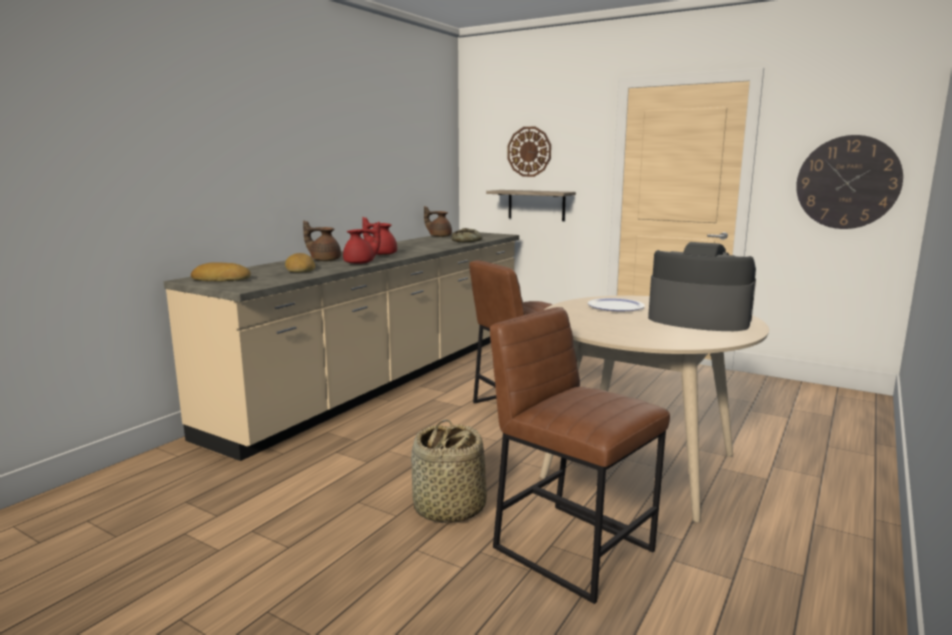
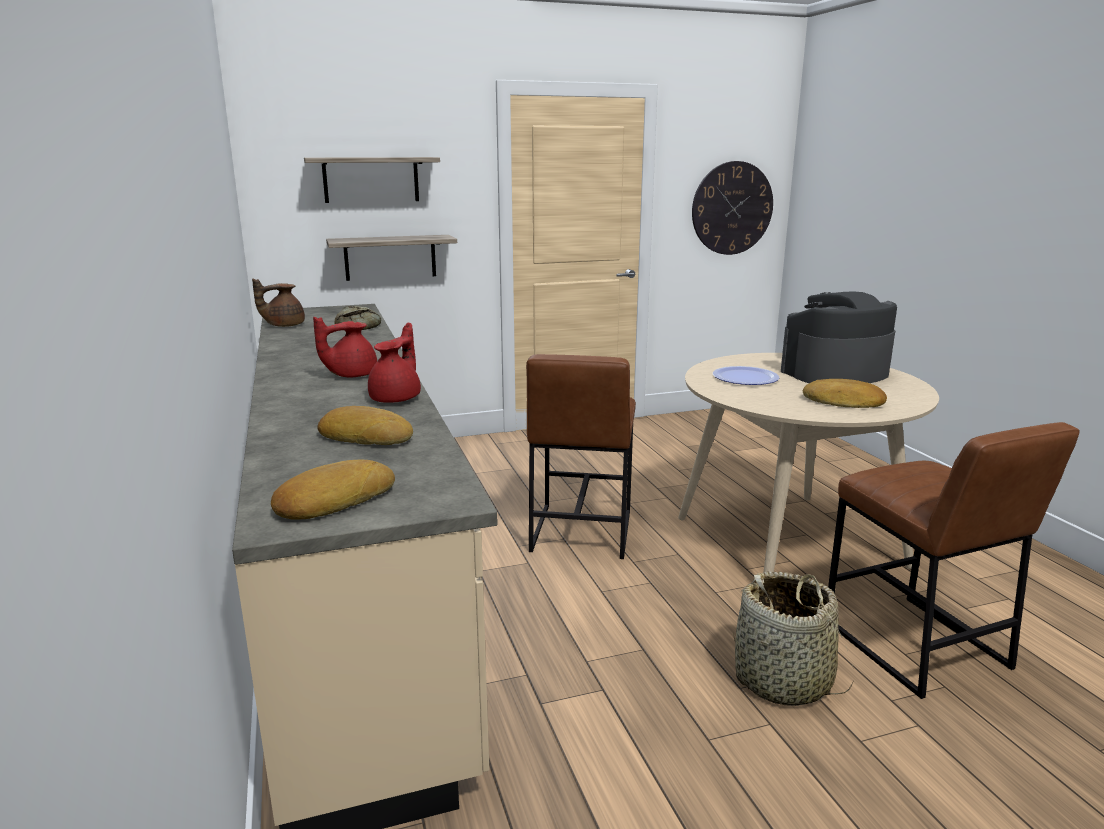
camera: 50 degrees left, 5 degrees up
brown teapot [303,220,341,261] -> none
brown chair [490,307,670,604] -> brown chair turned 105 degrees counterclockwise [828,422,1080,699]
wall clock [507,127,551,177] -> shelf [304,157,440,203]
none -> bread [803,379,887,408]

